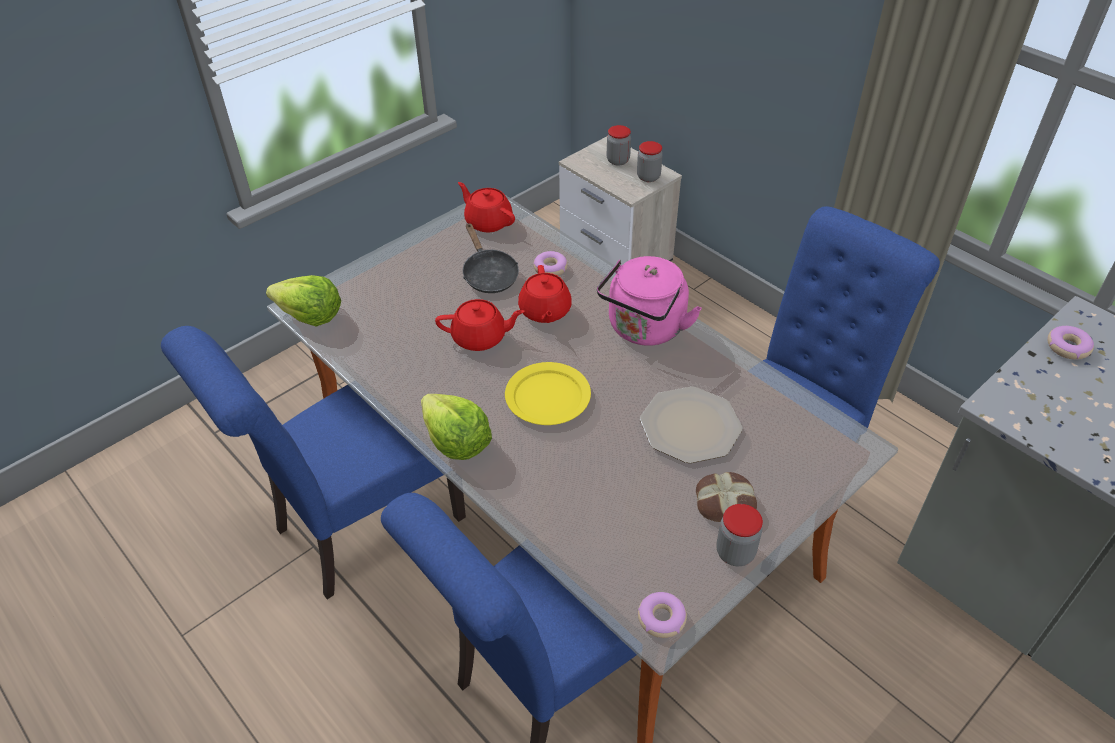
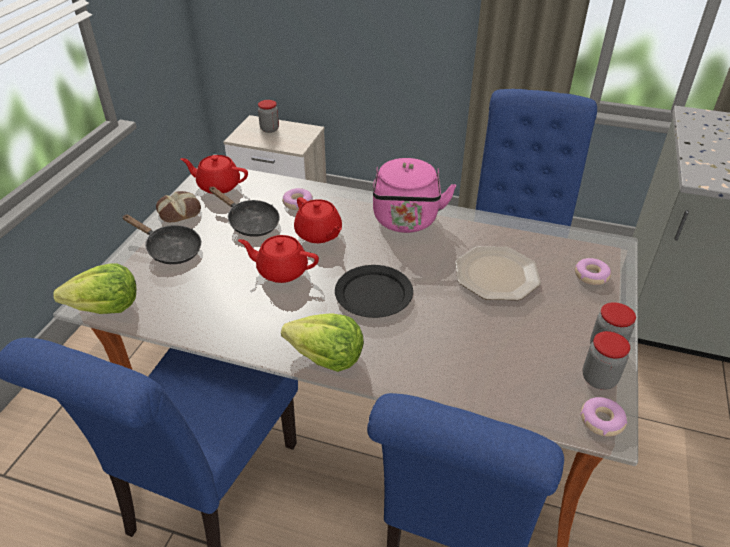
camera: 30 degrees left, 5 degrees down
red teapot [435,299,525,351] -> red teapot turned 135 degrees counterclockwise [238,235,319,283]
yellow plate [505,362,591,425] -> black plate [335,265,413,318]
jar [637,141,663,182] -> jar moved to [583,331,630,390]
bread [696,472,757,522] -> bread moved to [156,191,201,222]
donut [1047,326,1094,360] -> donut moved to [575,258,611,285]
none -> black frying pan [122,214,201,264]

